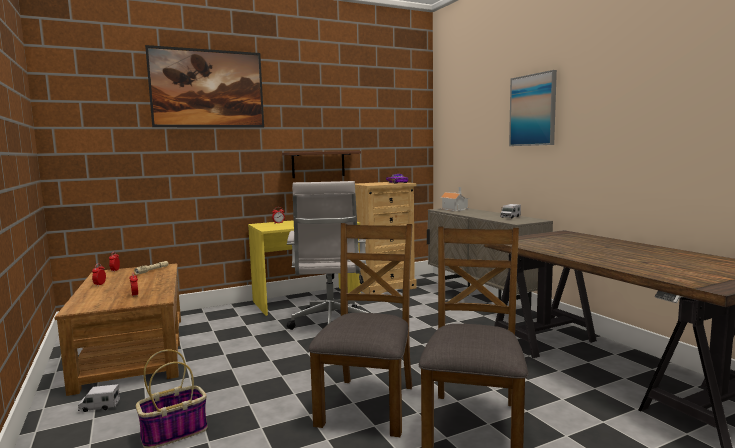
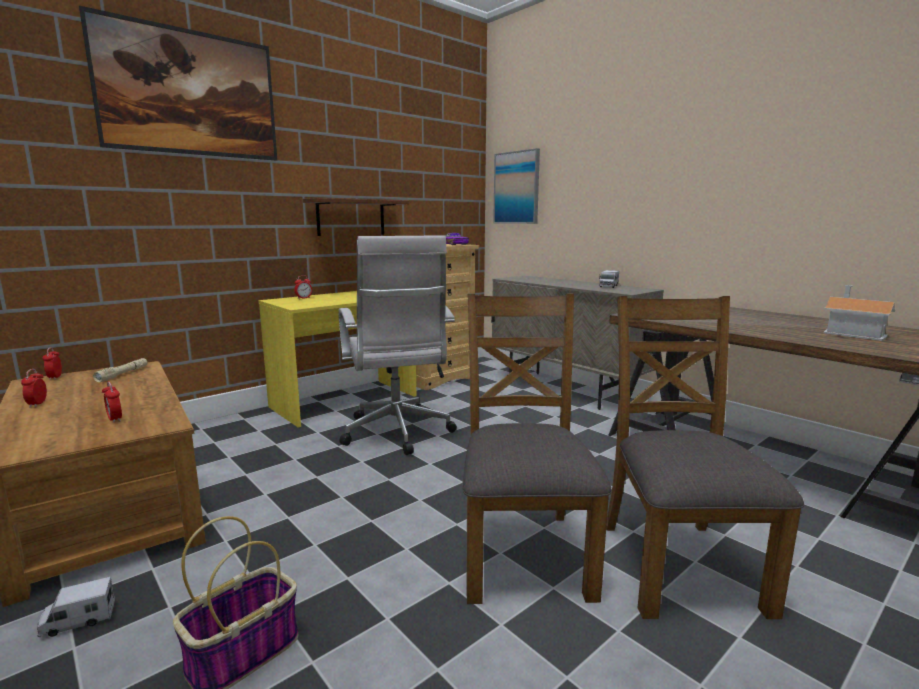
camera: 15 degrees left, 5 degrees up
toy house [439,187,470,211] -> toy house moved to [824,285,895,341]
picture [509,70,557,146] -> picture moved to [493,148,540,224]

